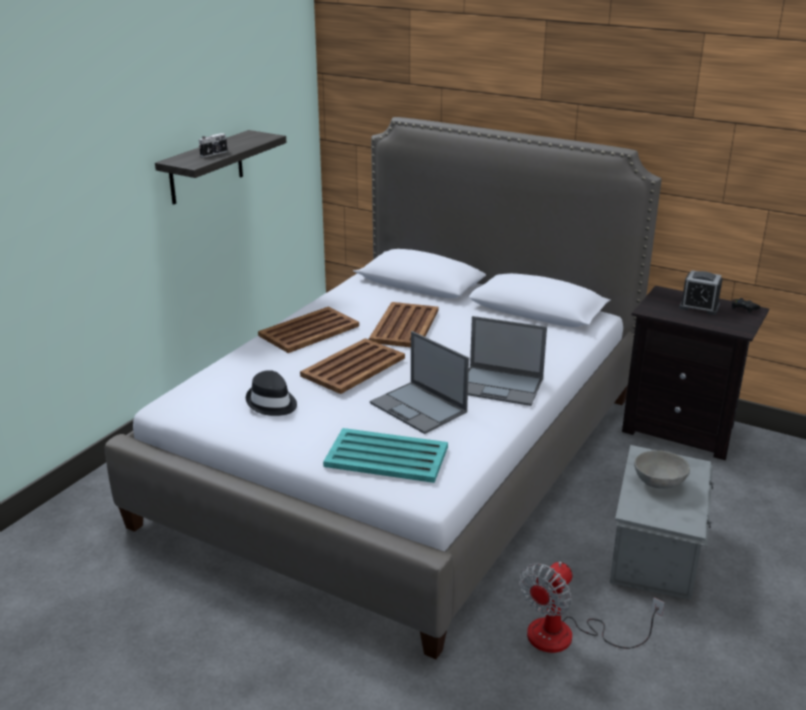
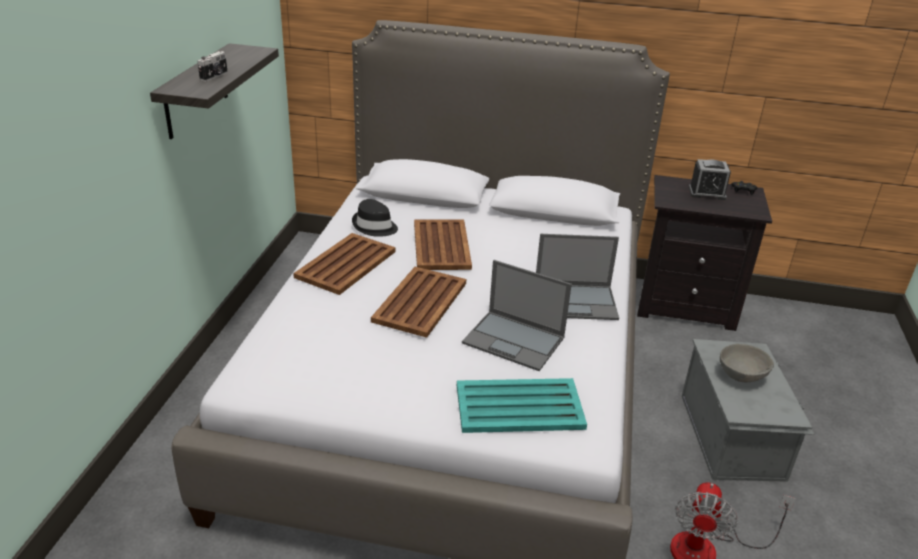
camera: 20 degrees left, 5 degrees up
black hat [246,370,297,416] -> black hat moved to [352,199,398,237]

